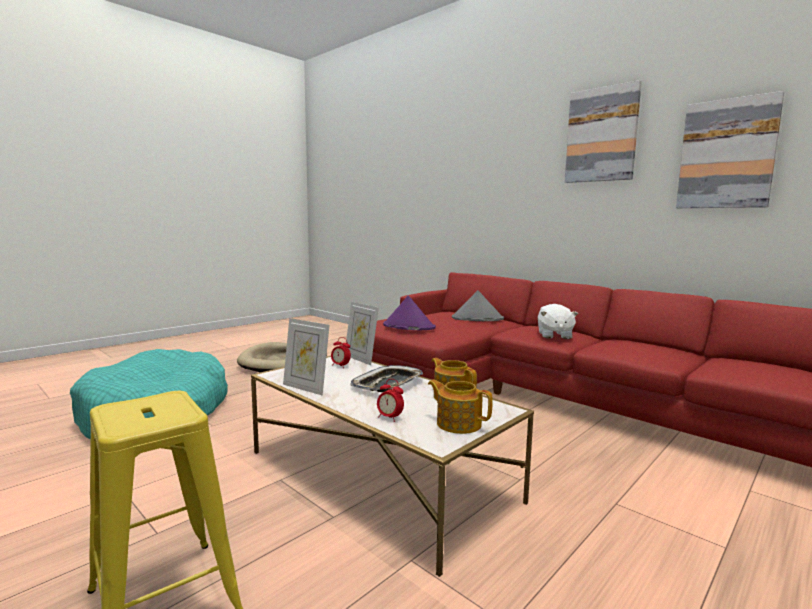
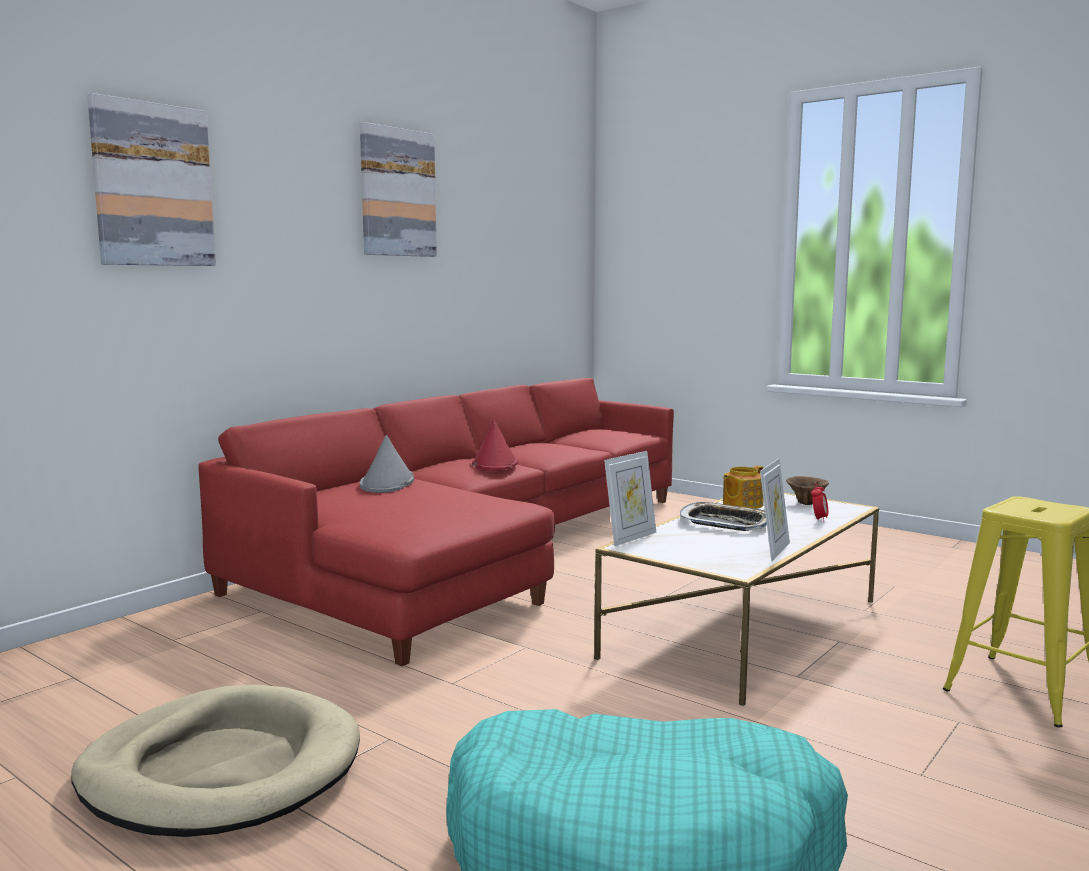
camera: 95 degrees left, 0 degrees up
alarm clock [331,337,351,368] -> none
purple hat [383,295,436,330] -> none
teapot [428,380,493,434] -> brown bowl [786,476,829,505]
white plush toy [538,304,578,339] -> red hat [472,420,518,471]
picture [676,91,784,208] -> picture moved to [87,93,216,266]

